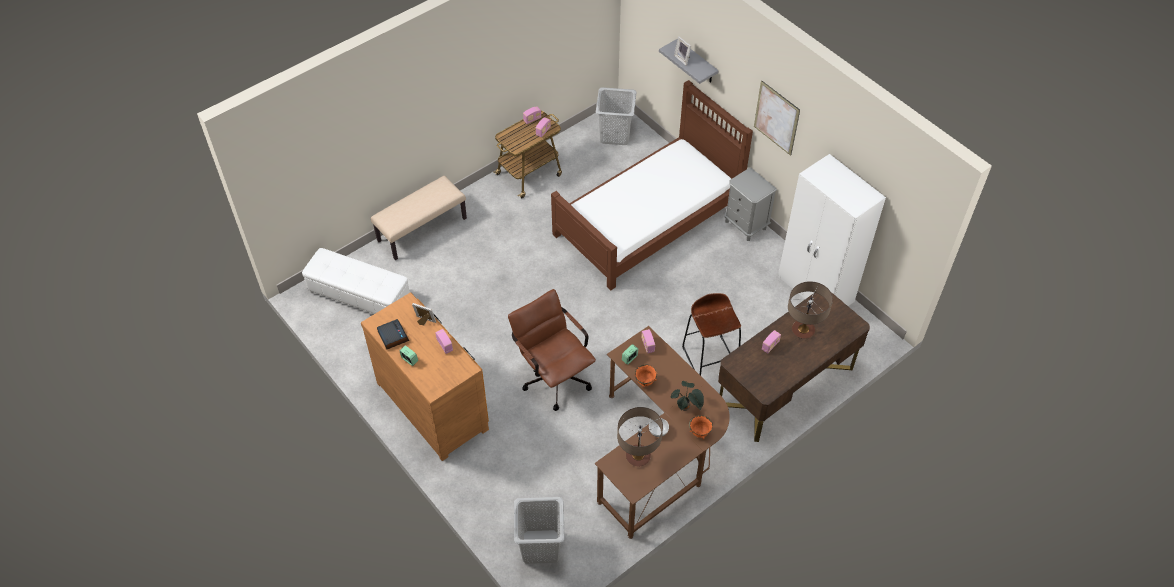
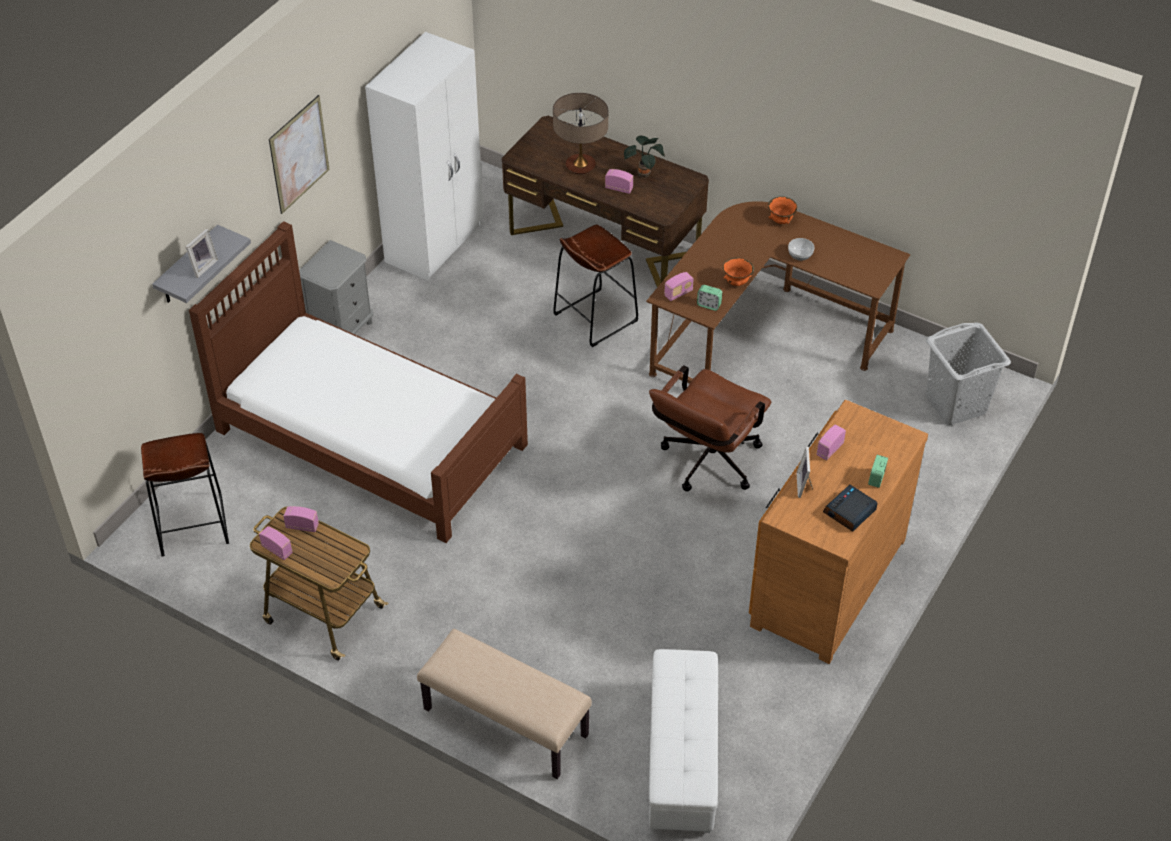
camera: 110 degrees left, 5 degrees down
grey laundry basket [596,87,637,145] -> brown stool [141,433,229,556]
table lamp [617,407,663,466] -> none
potted plant [671,381,704,411] -> potted plant moved to [624,136,665,177]

